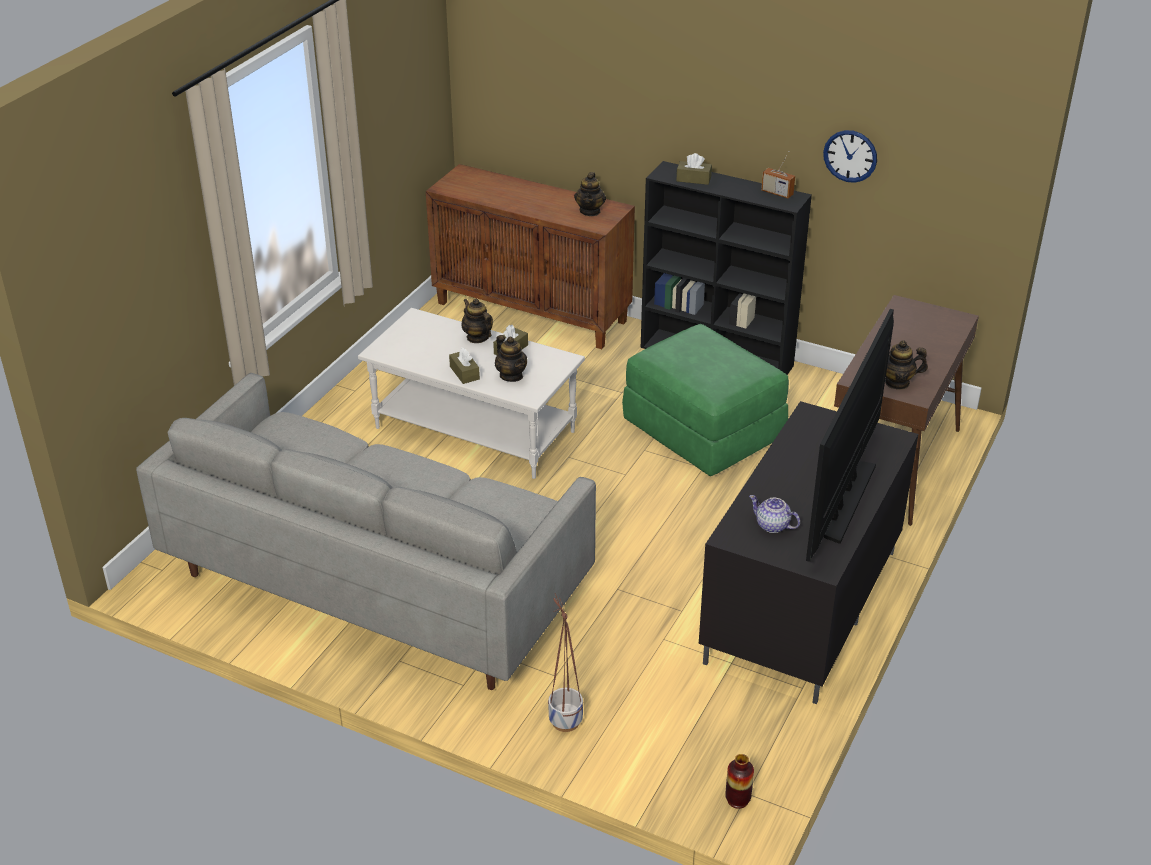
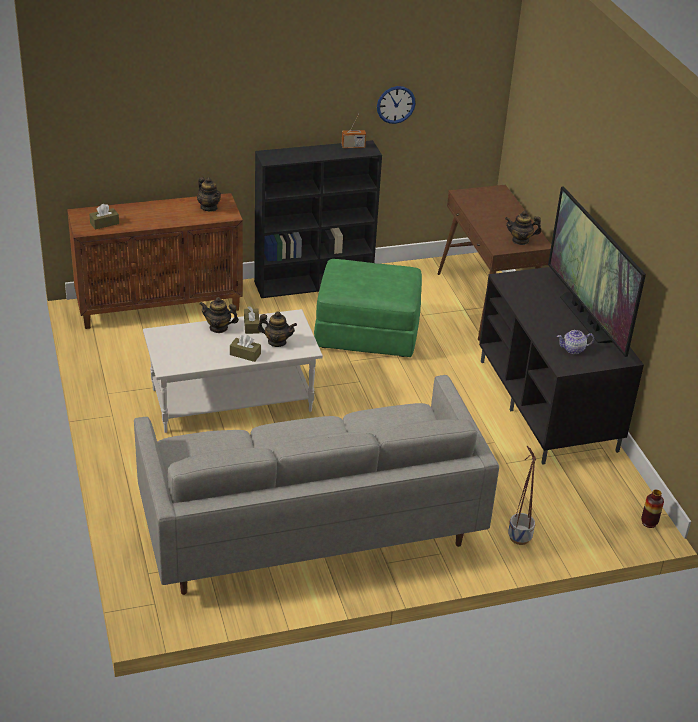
camera: 45 degrees left, 0 degrees up
brown tissue box [676,153,712,185] -> brown tissue box moved to [89,204,119,230]
teapot [885,341,928,390] -> teapot turned 45 degrees clockwise [505,211,542,245]

